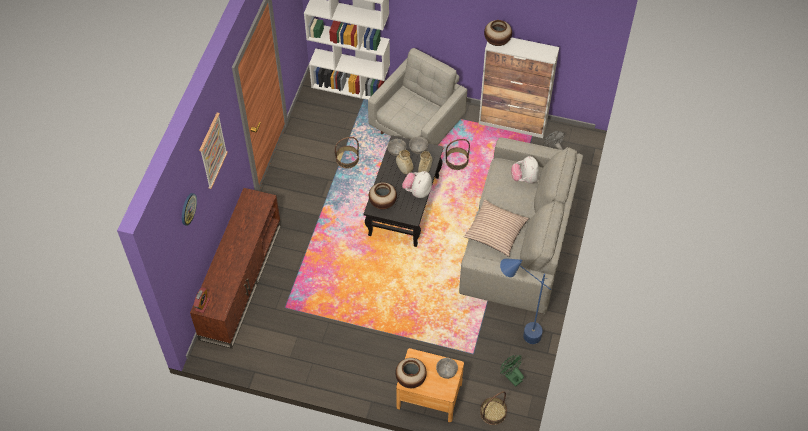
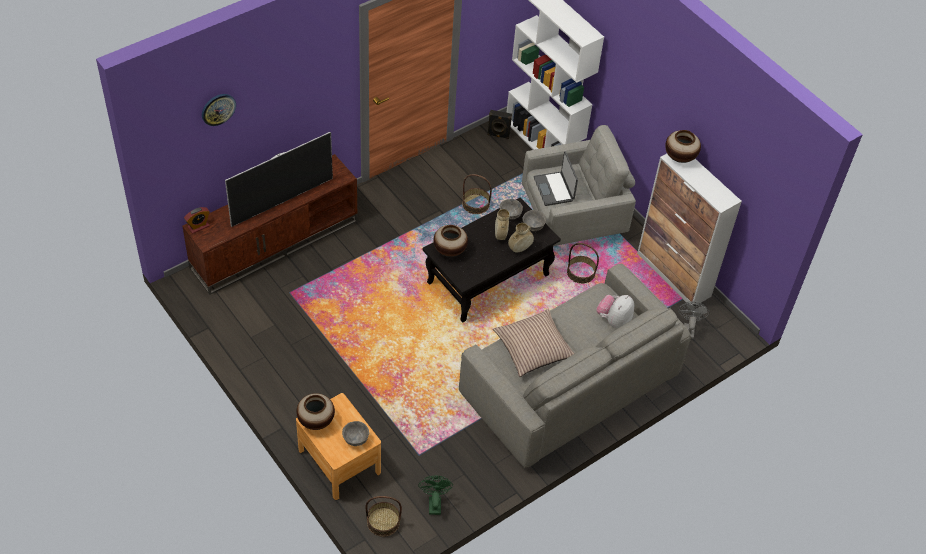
camera: 35 degrees right, 5 degrees down
picture [199,113,228,189] -> none
plush toy [402,171,432,198] -> none
blue floor lamp [500,258,551,344] -> none
none -> television [225,132,333,227]
none -> black speaker [487,110,512,139]
none -> laptop [534,151,578,206]

